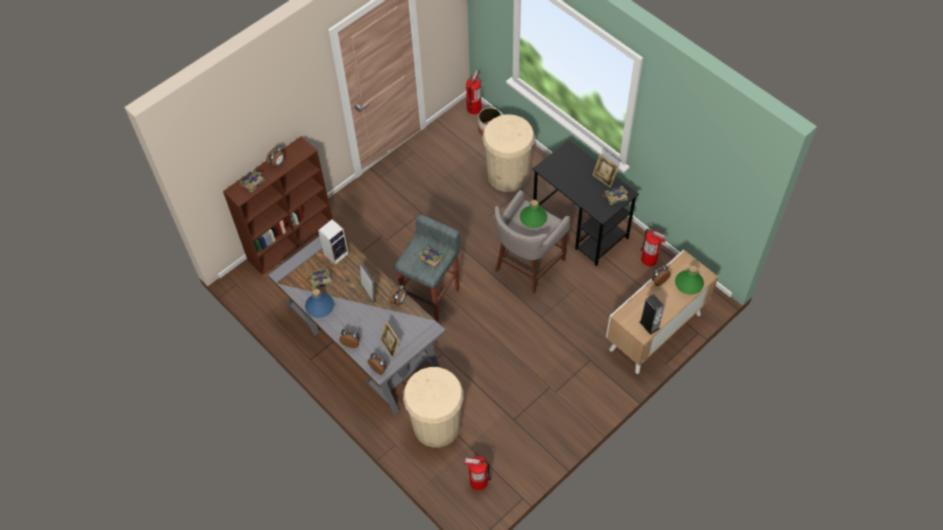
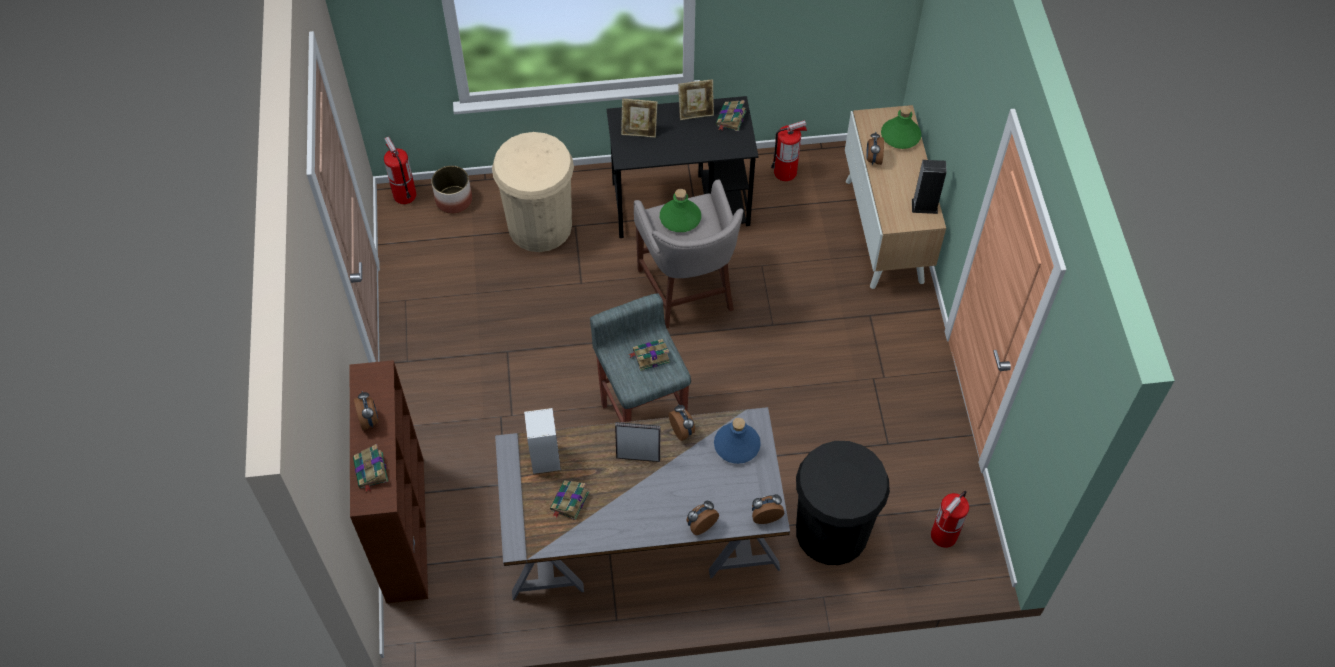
camera: 55 degrees left, 0 degrees up
blue bottle [305,289,334,318] -> blue bottle moved to [714,418,761,464]
picture frame [380,321,399,358] -> picture frame moved to [621,99,658,138]
beige trash can [403,367,464,447] -> black trash can [796,441,890,565]

